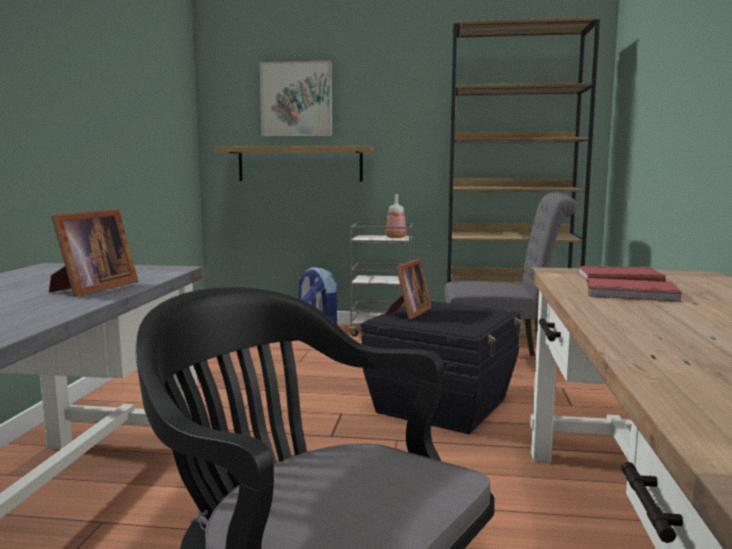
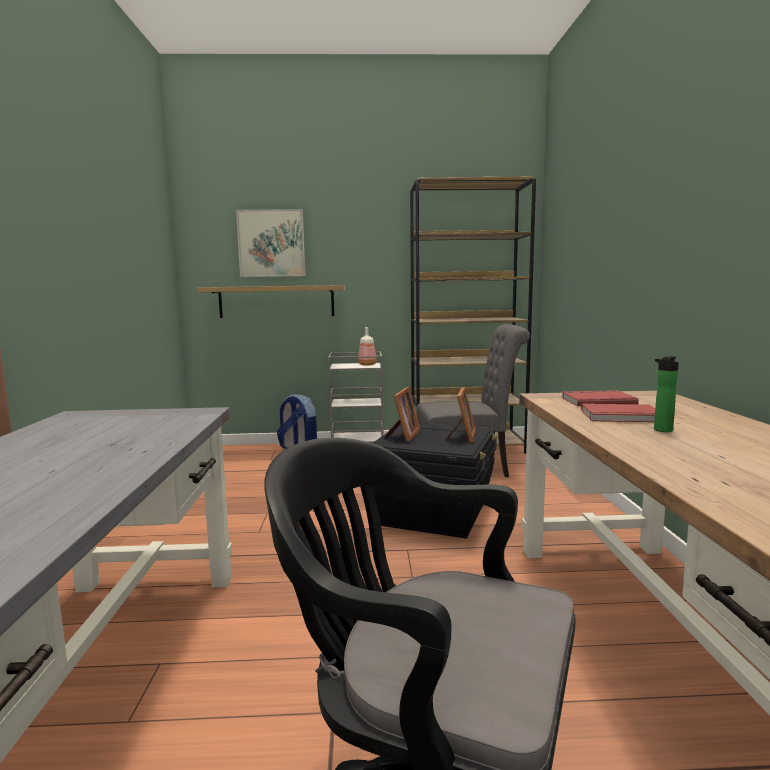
camera: 10 degrees left, 0 degrees up
picture frame [49,209,138,297] -> picture frame moved to [445,387,476,443]
none -> bottle [654,356,679,432]

